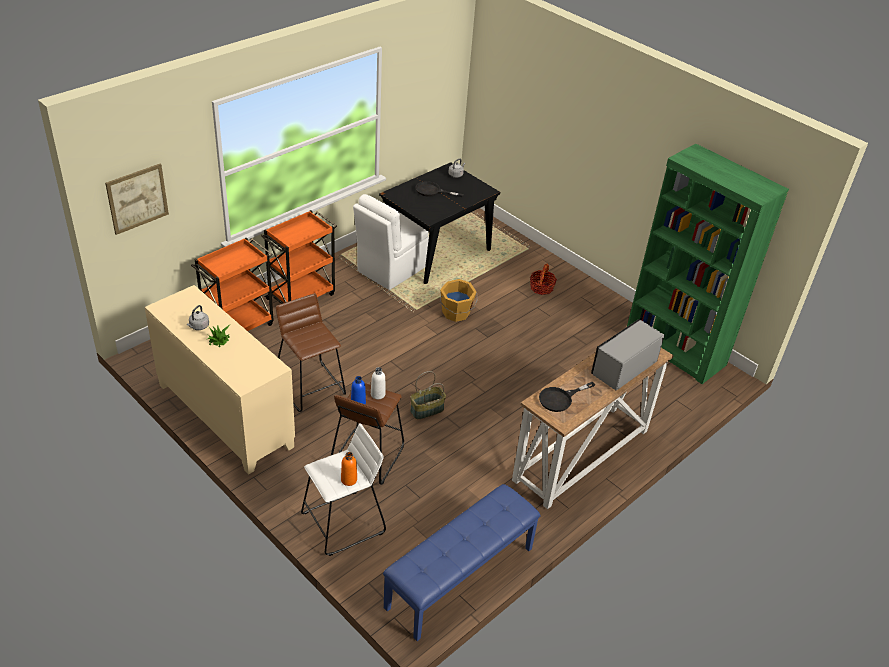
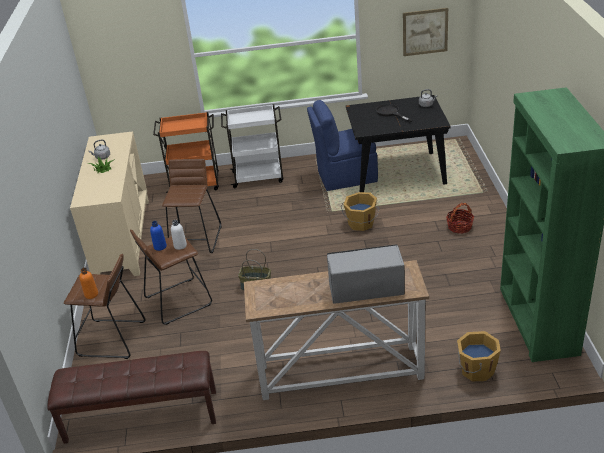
camera: 45 degrees right, 5 degrees down
picture [105,164,169,235] -> picture moved to [403,8,448,56]
orange cart [261,210,337,304] -> white cart [221,104,284,188]
white stool [301,423,386,556] -> brown stool [64,254,146,359]
white chair [353,194,429,290] -> blue chair [307,100,378,191]
blue bench [383,484,540,641] -> brown bench [47,351,216,444]
black frying pan [539,382,595,412] -> none
none -> orange bucket [457,331,501,381]

